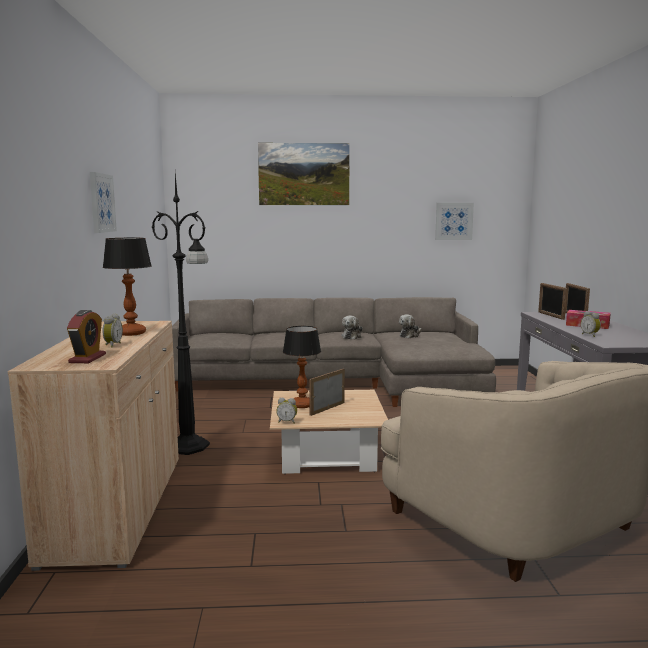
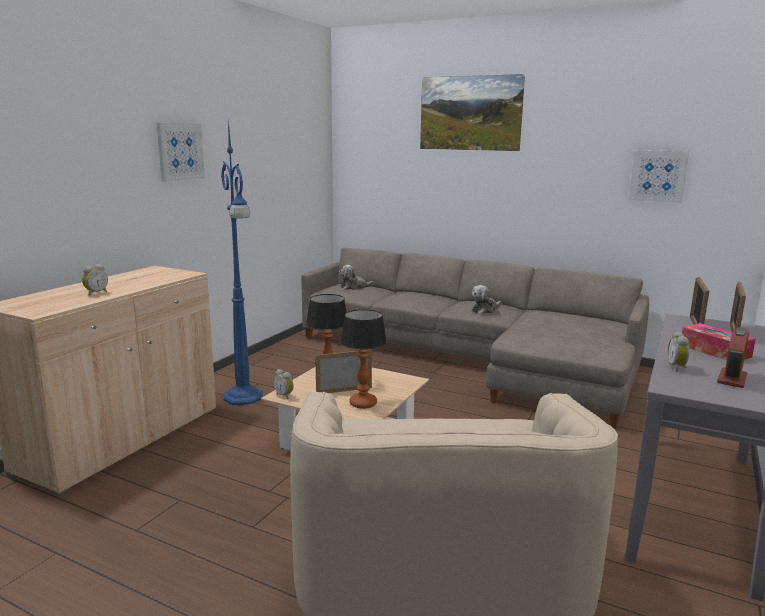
camera: 30 degrees right, 5 degrees up
alarm clock [67,310,106,363] -> alarm clock moved to [717,327,749,388]
table lamp [103,238,152,336] -> table lamp moved to [340,309,387,409]
black floor lamp [152,173,210,455] -> blue floor lamp [221,120,263,405]
plush toy [399,314,422,338] -> plush toy moved to [339,265,374,290]

